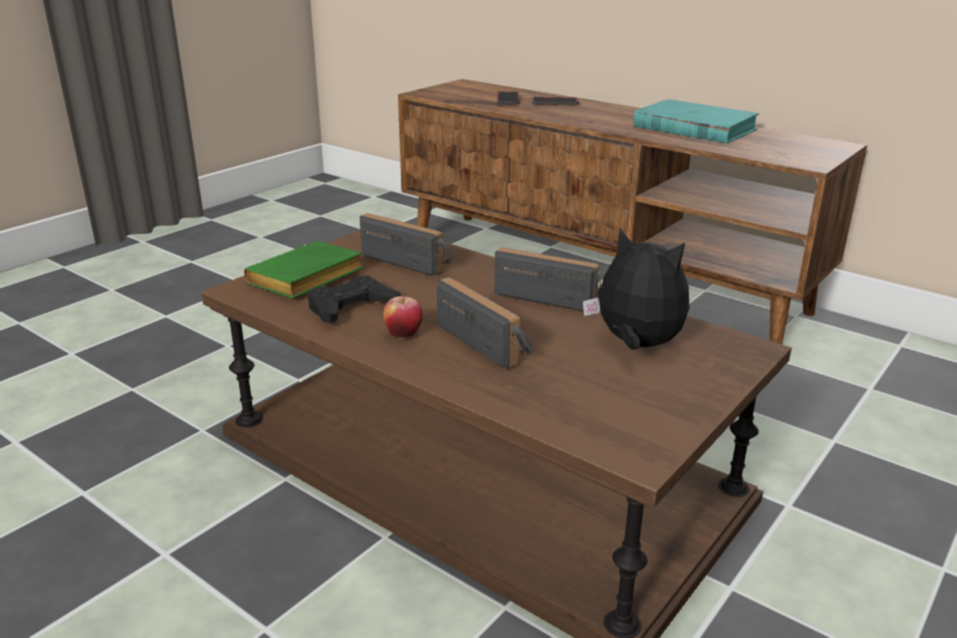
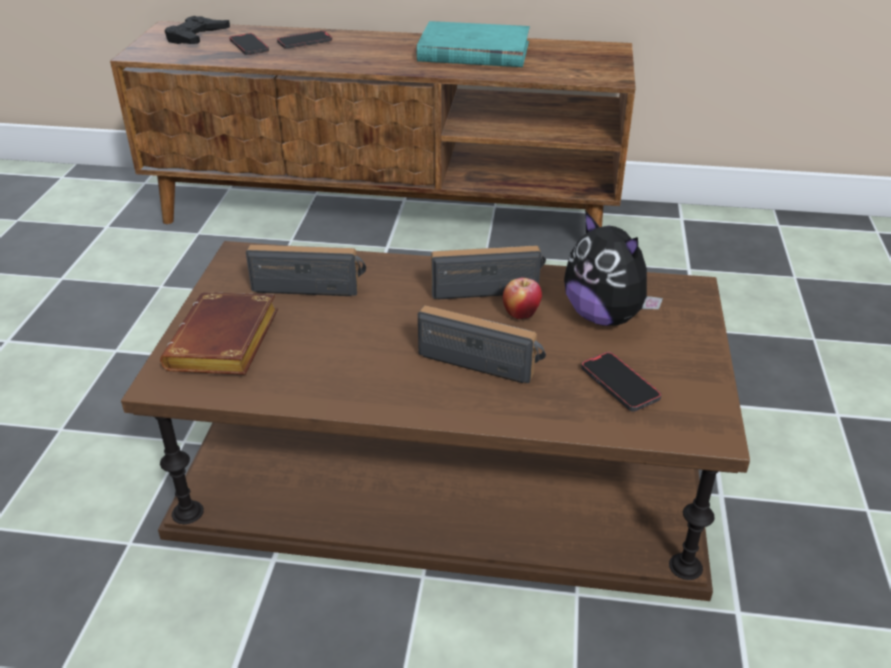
camera: 30 degrees left, 10 degrees up
green book [244,241,363,299] -> brown book [160,292,278,375]
black game controller [308,276,401,323] -> black game controller moved to [164,16,230,44]
apple [383,296,423,338] -> apple moved to [503,278,542,319]
plush toy [583,228,689,350] -> plush toy turned 135 degrees counterclockwise [564,211,663,326]
none -> phone [581,352,662,412]

